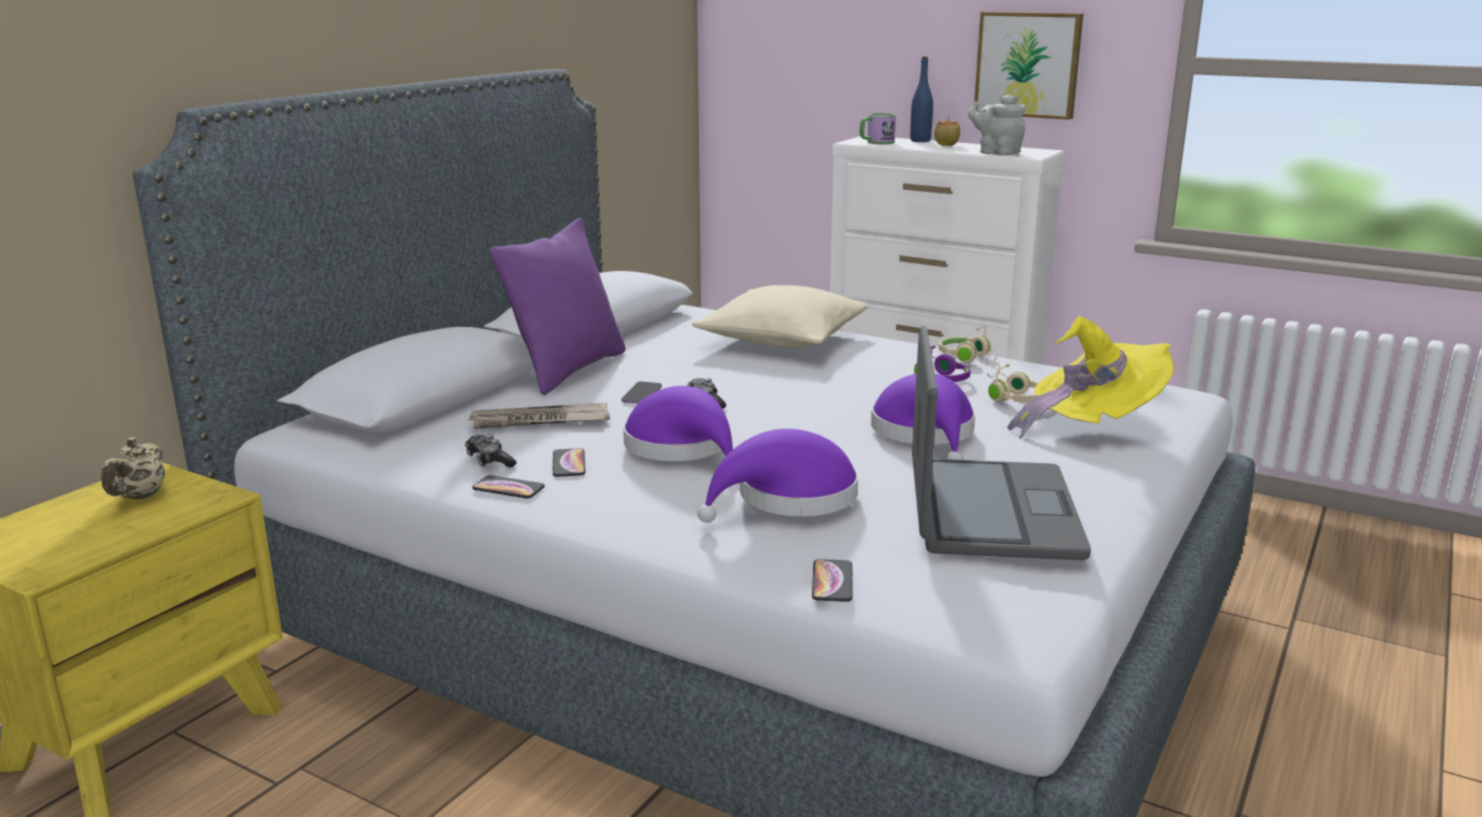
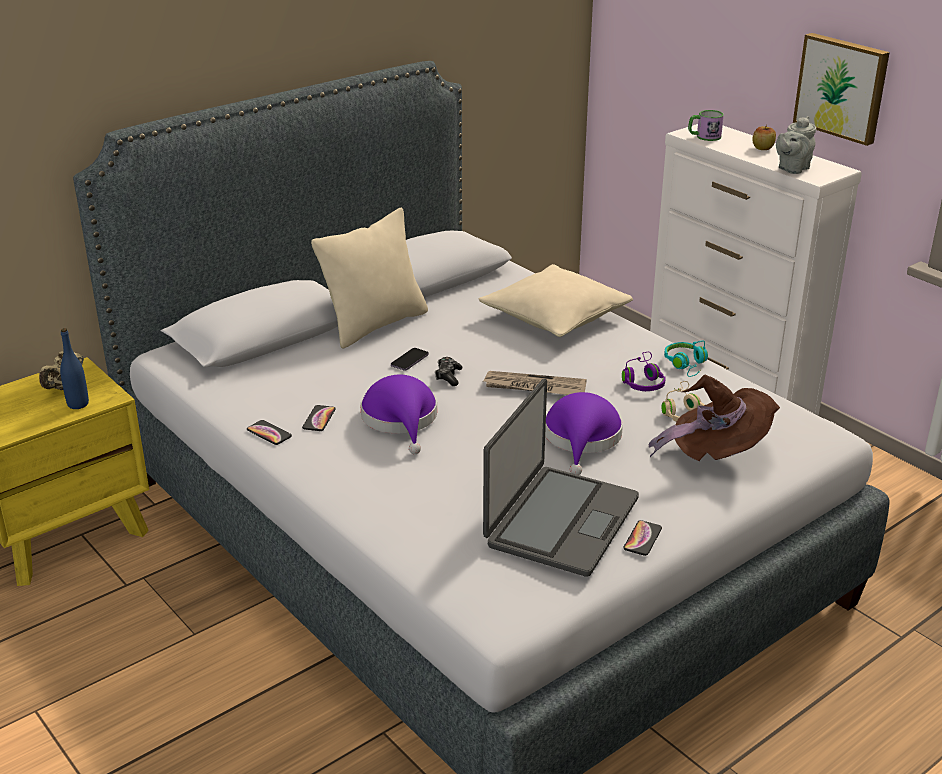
camera: 20 degrees right, 10 degrees up
game controller [465,434,517,468] -> none
newspaper [467,403,610,429] -> newspaper moved to [483,371,587,395]
purple pillow [490,218,626,395] -> beige pillow [311,208,428,349]
purple hat [698,429,858,523] -> none
phone [812,559,853,602] -> phone moved to [623,520,662,556]
blue bottle [910,56,933,142] -> blue bottle moved to [60,328,89,409]
beige headphones [939,326,997,365] -> turquoise headphones [664,341,708,377]
grey teapot [968,94,1026,156] -> grey teapot turned 105 degrees counterclockwise [776,116,816,174]
yellow hat [1007,316,1174,439] -> brown hat [648,375,780,461]

